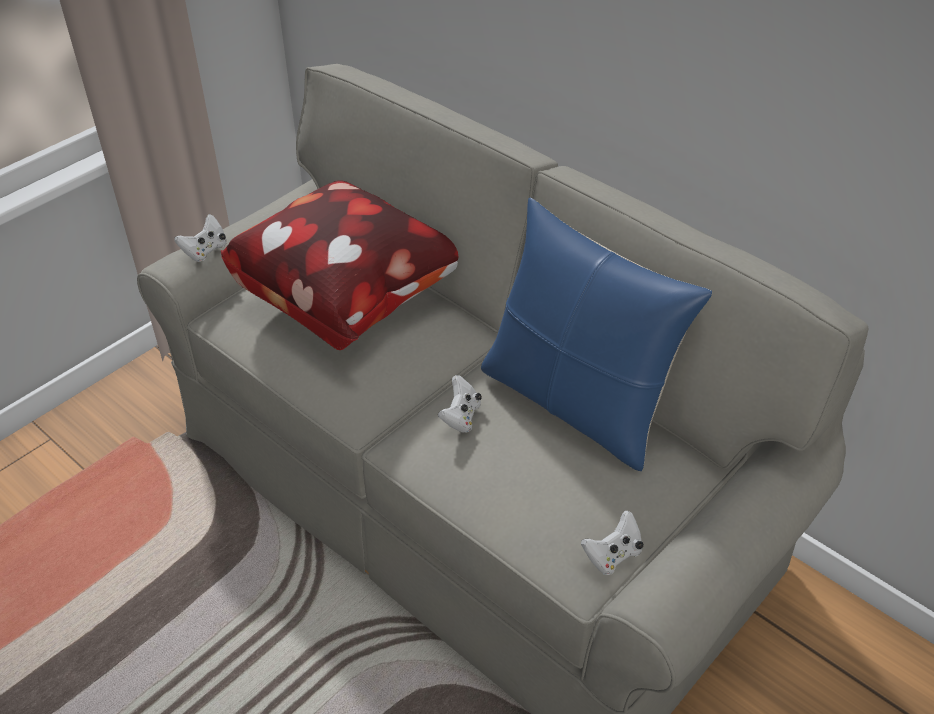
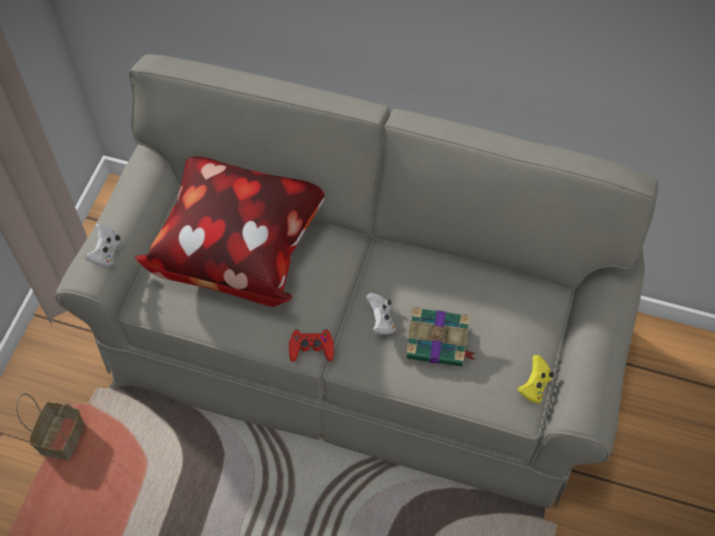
camera: 25 degrees left, 15 degrees up
blue pillow [481,198,712,471] -> none
white game controller [581,511,643,575] -> yellow game controller [517,355,554,404]
none -> basket [16,393,84,460]
none -> red game controller [289,329,334,362]
none -> book [406,307,475,366]

